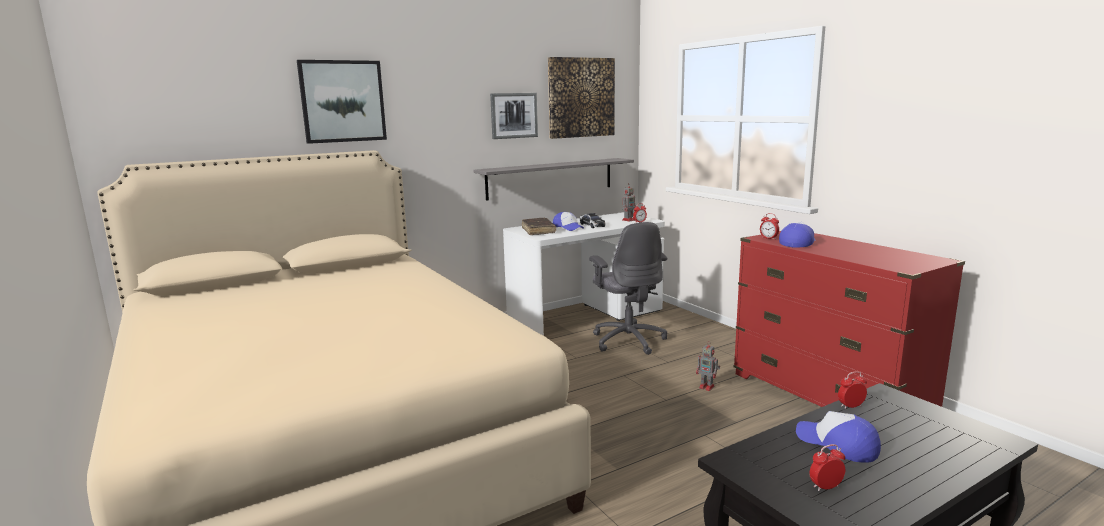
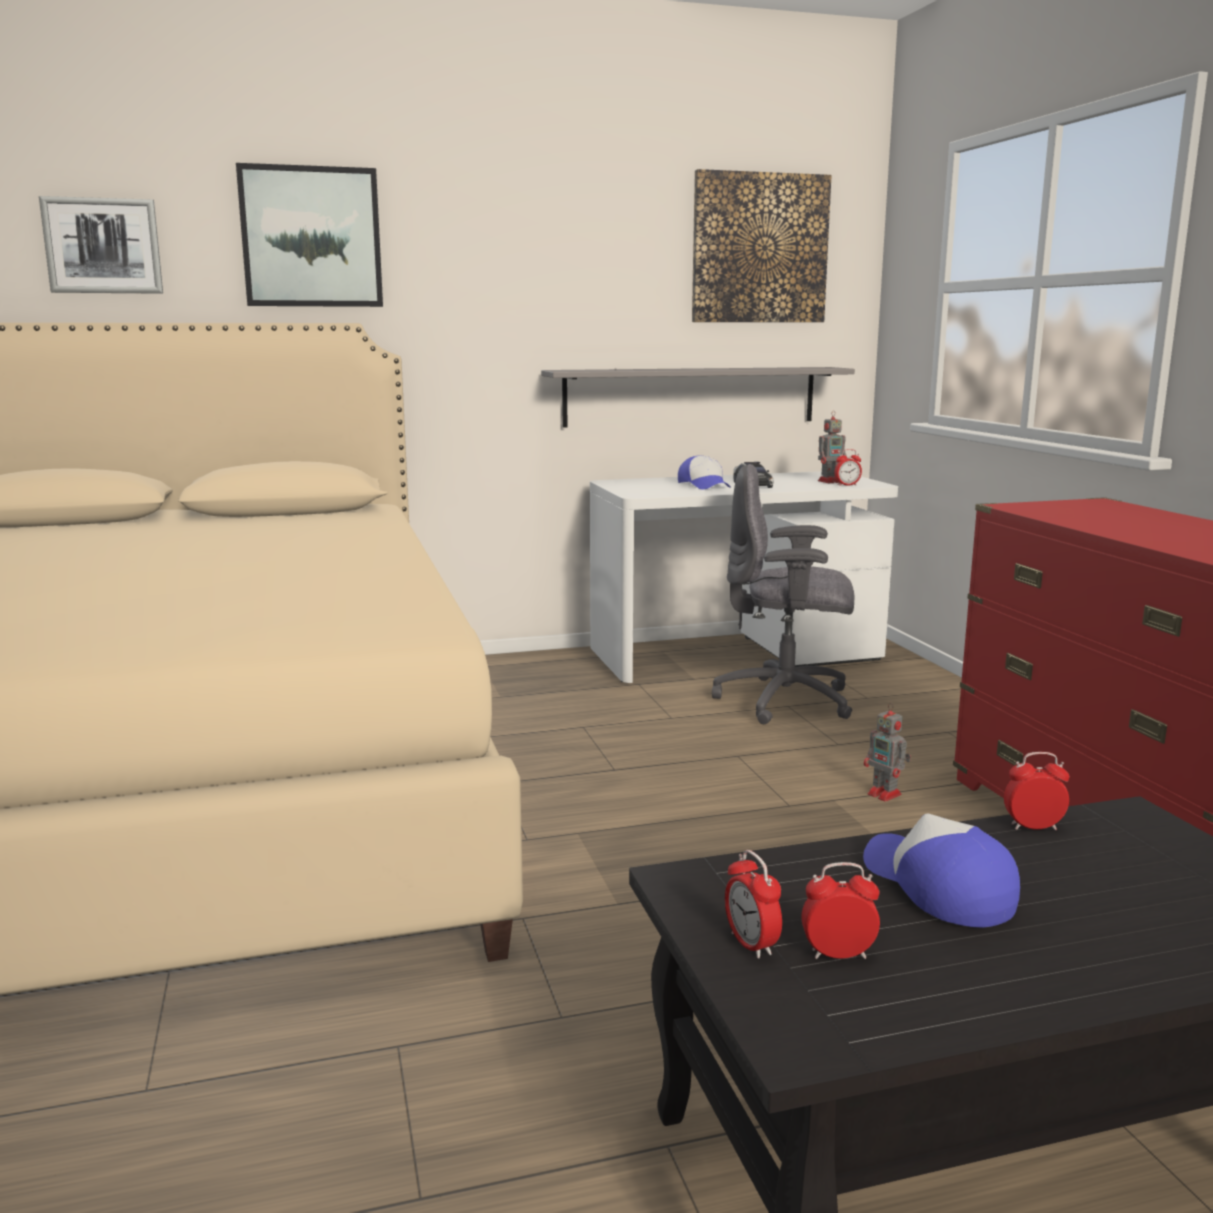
camera: 15 degrees right, 0 degrees up
picture [490,93,538,139] -> picture moved to [39,196,163,294]
brown book [522,218,556,235] -> none
grey office chair [589,222,667,355] -> grey office chair turned 105 degrees clockwise [712,464,855,724]
alarm clock [760,213,779,240] -> alarm clock moved to [725,850,782,959]
cap [779,222,816,248] -> none

